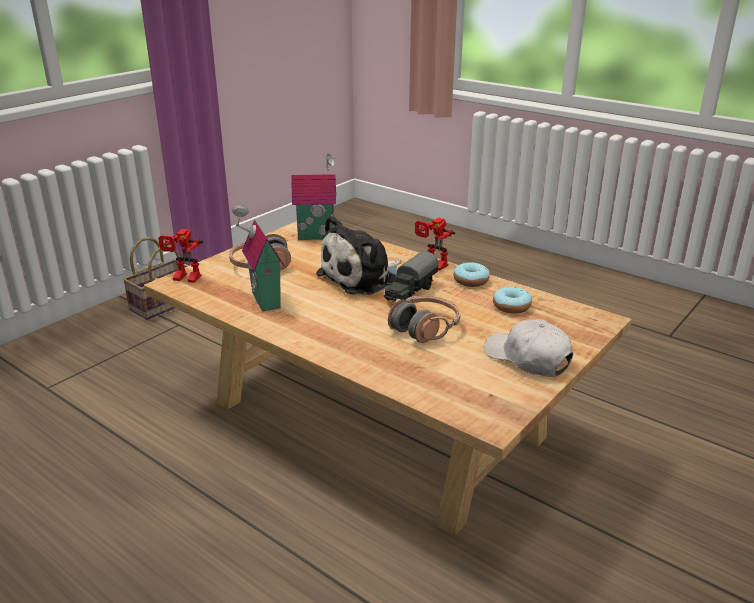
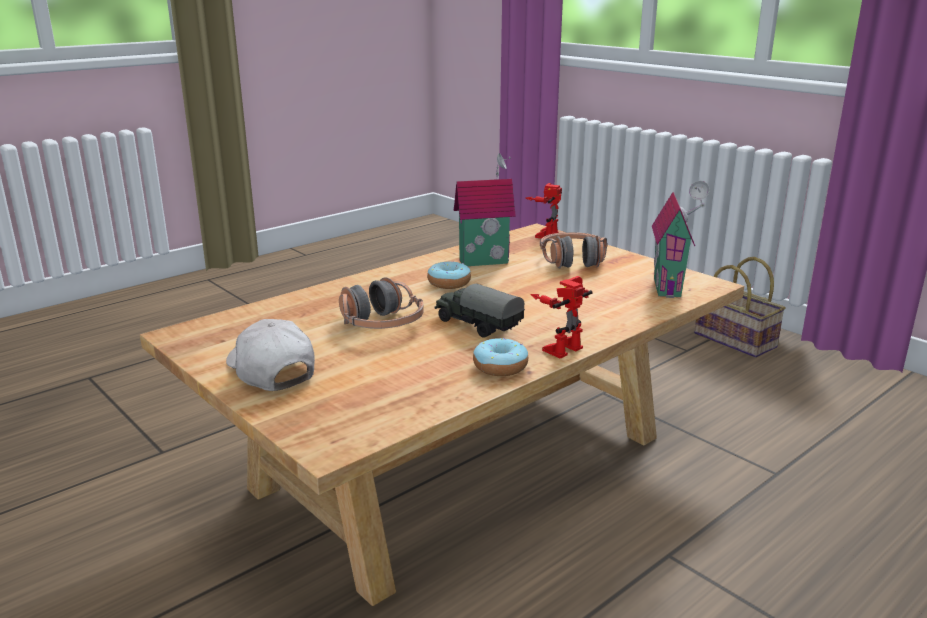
camera: 100 degrees right, 5 degrees down
plush toy [316,215,401,295] -> none
white cap [484,319,573,377] -> white cap turned 90 degrees counterclockwise [226,319,315,391]
donut [493,287,532,314] -> donut moved to [427,261,471,289]

